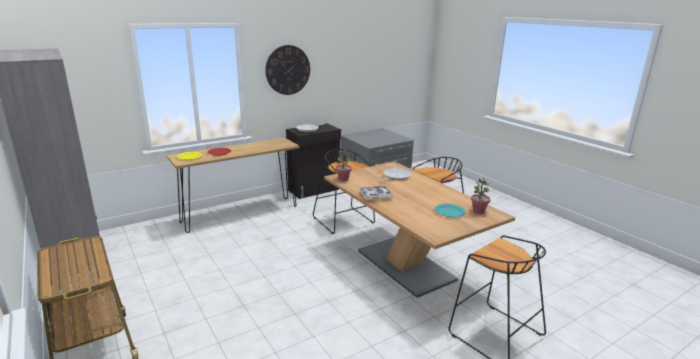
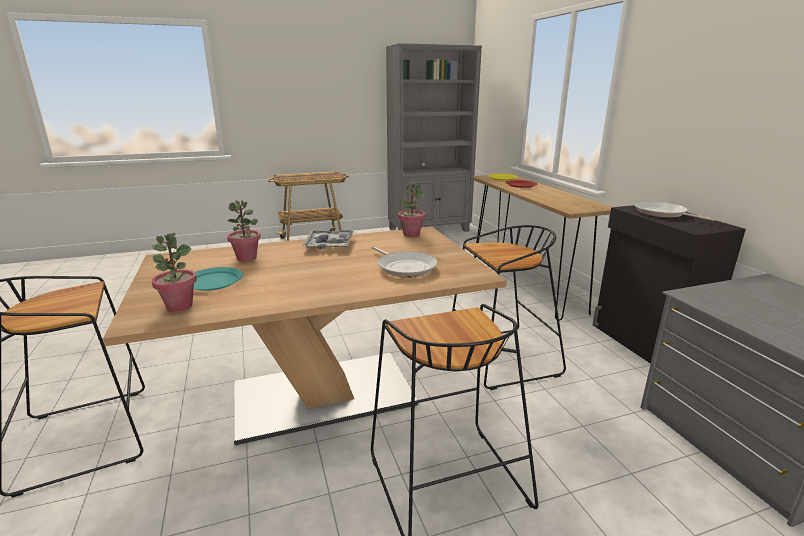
camera: 105 degrees right, 0 degrees up
wall clock [265,45,310,95] -> none
none -> potted plant [227,200,261,262]

